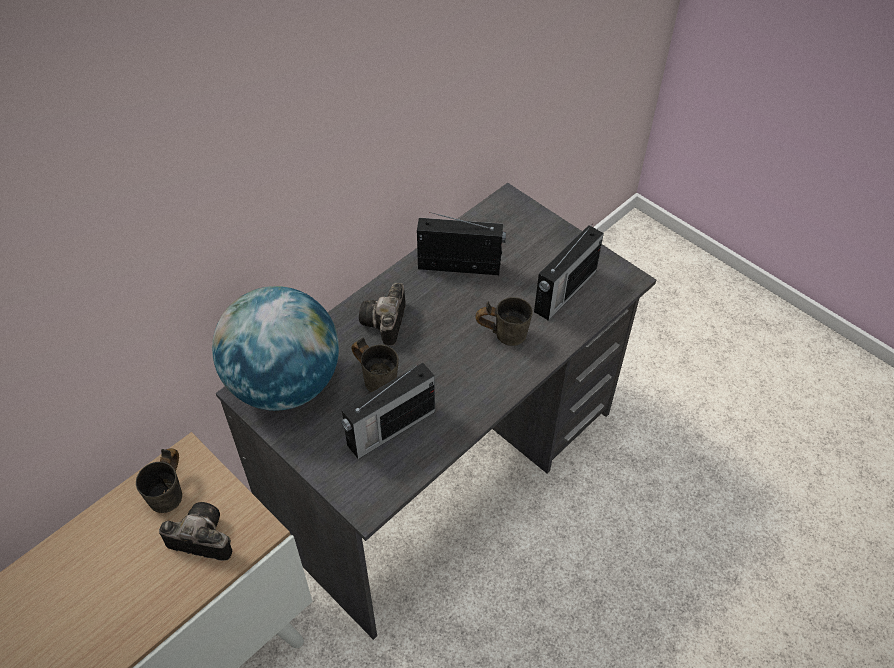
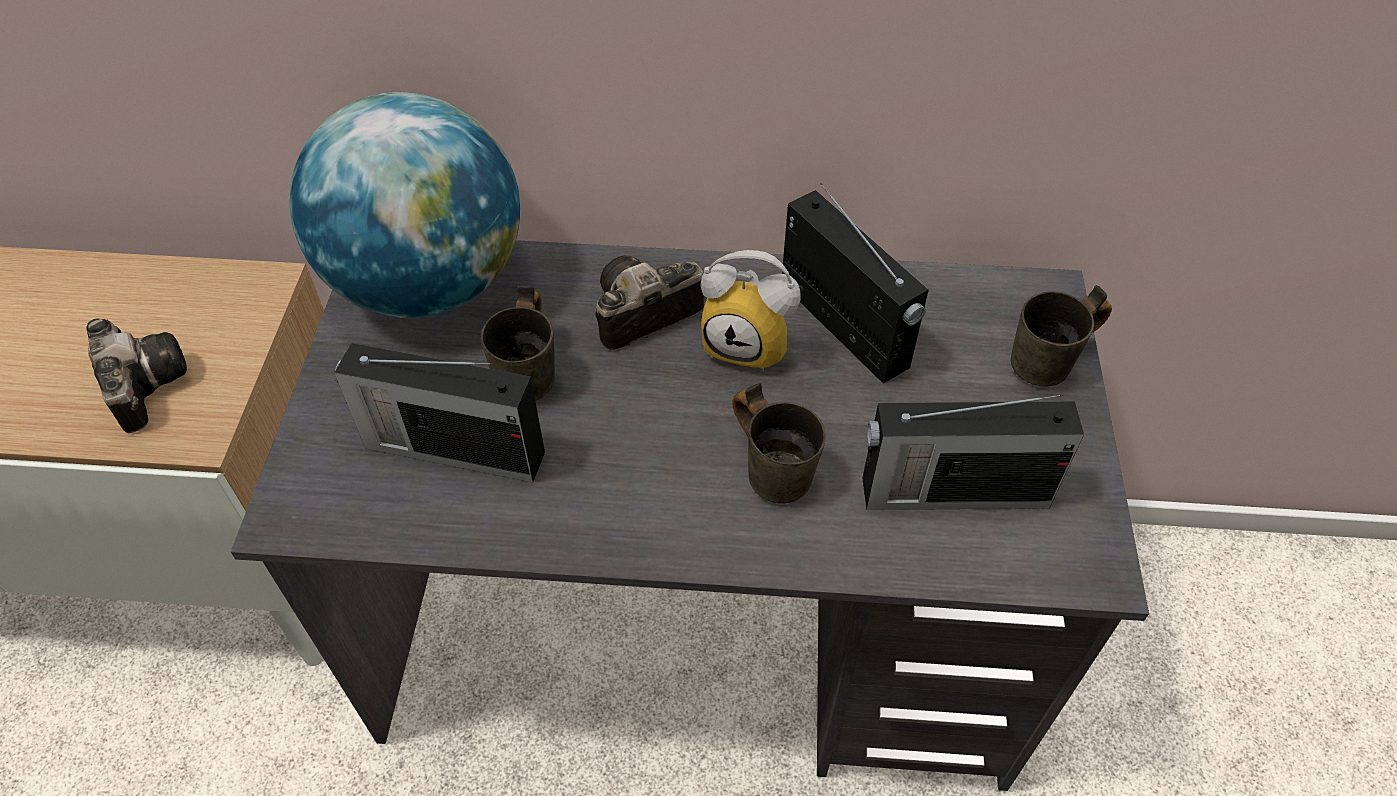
camera: 50 degrees right, 0 degrees up
grey mug [136,448,182,513] -> grey mug moved to [1011,285,1112,386]
none -> alarm clock [701,250,801,372]

